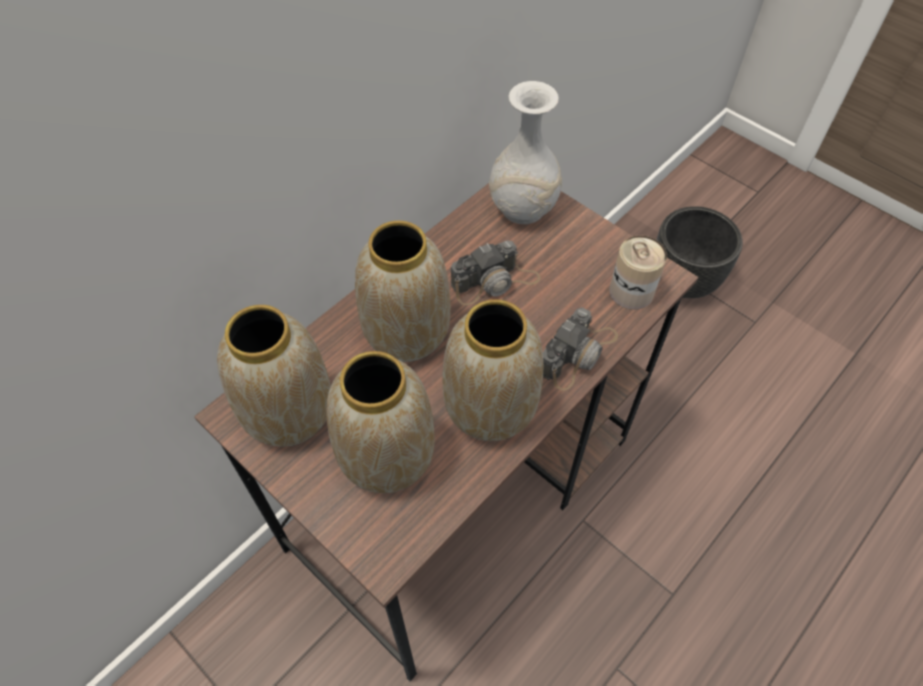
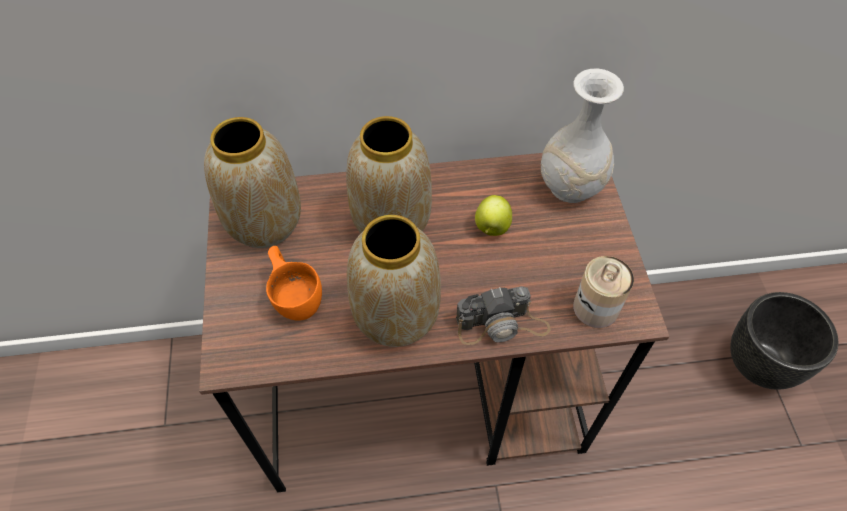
camera: 40 degrees right, 0 degrees up
vase [326,351,435,493] -> orange cup [266,246,322,321]
camera [451,240,541,305] -> apple [475,195,512,236]

